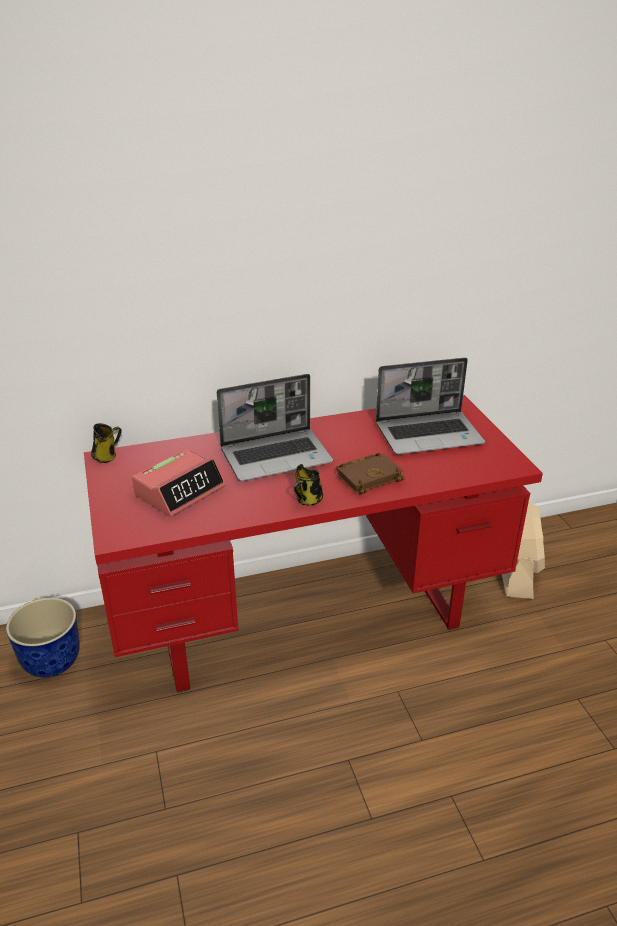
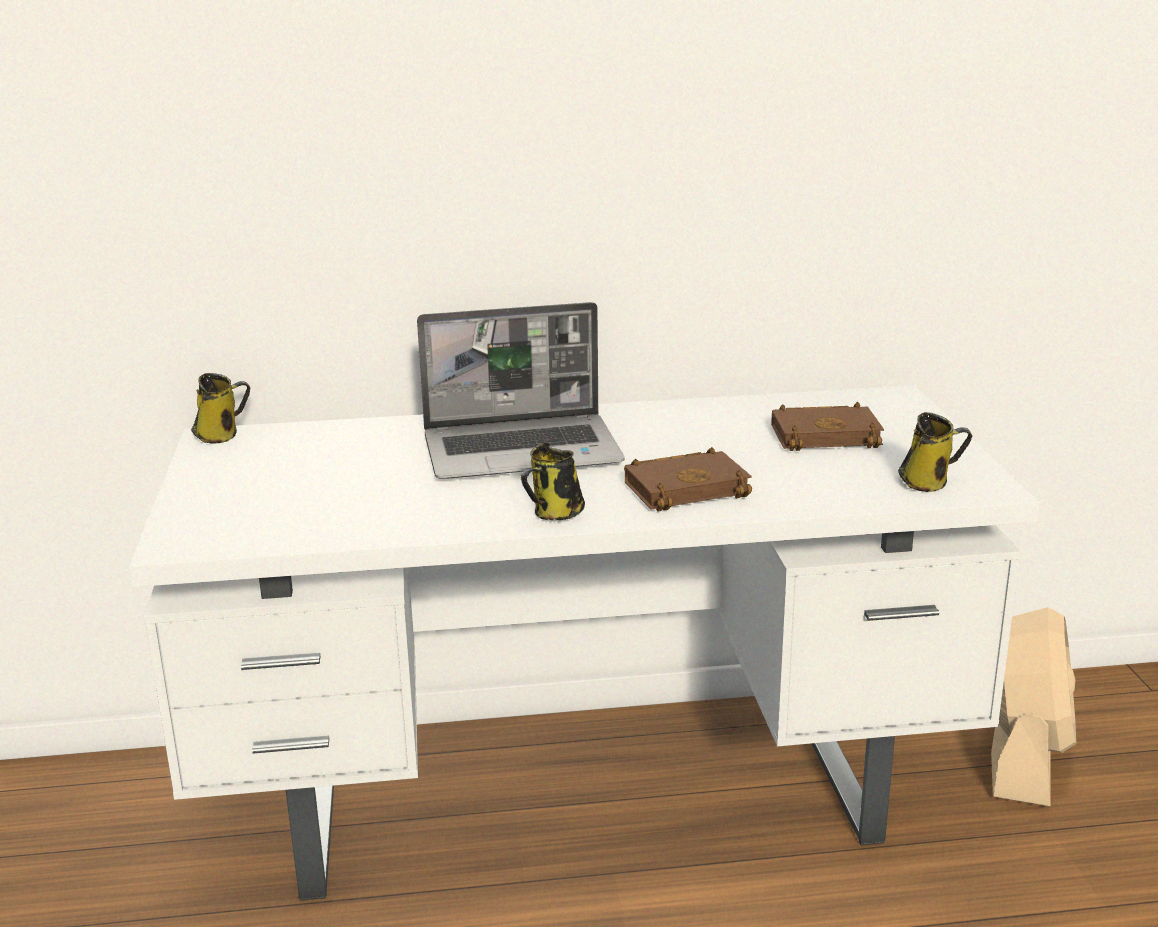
camera: 10 degrees right, 10 degrees down
planter [6,598,80,678] -> none
red desk [84,395,543,693] -> white desk [129,385,1040,901]
alarm clock [132,449,225,517] -> none
laptop [376,358,485,454] -> brown book [771,401,884,451]
none -> mug [898,412,973,492]

